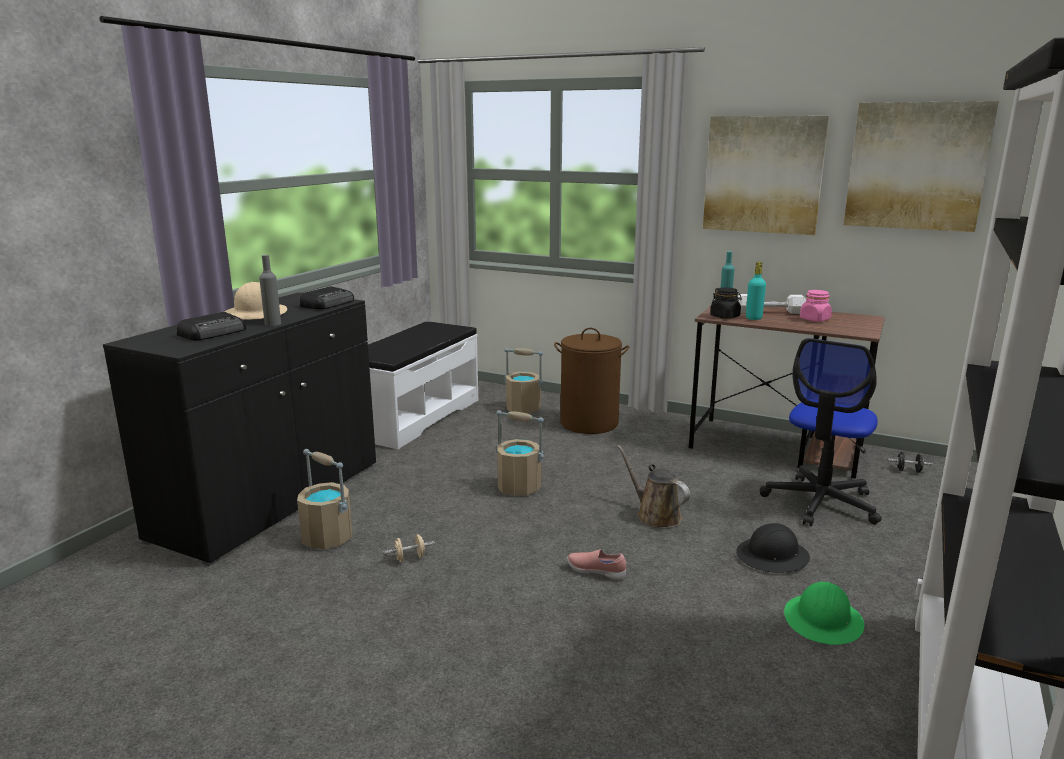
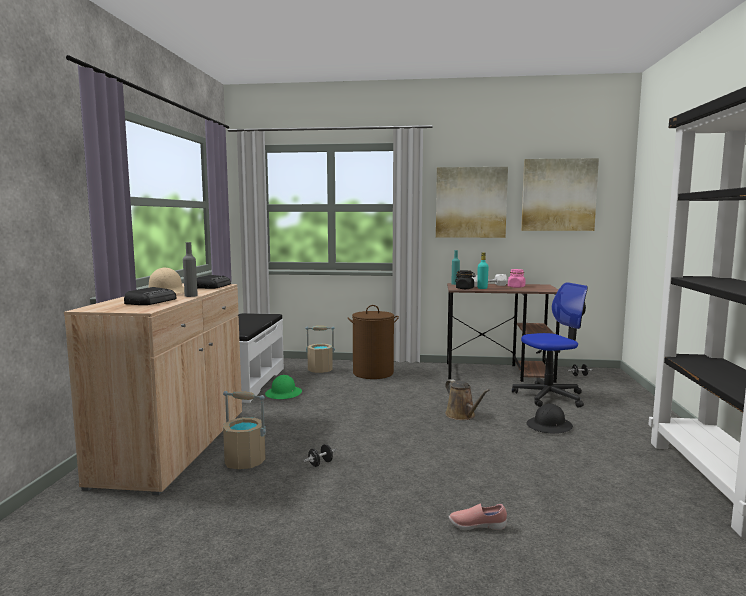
camera: 20 degrees left, 10 degrees down
black cabinet [103,293,376,566] -> beige cabinet [64,283,242,495]
beige dumbbell [383,534,435,562] -> black dumbbell [303,444,337,467]
beige bucket [496,410,544,496] -> none
pink shoe [567,549,626,580] -> pink shoe moved to [449,503,507,530]
brown watering can [617,445,690,528] -> brown watering can turned 150 degrees counterclockwise [445,379,490,420]
office chair [760,338,882,526] -> office chair turned 120 degrees counterclockwise [512,282,588,408]
green hard hat [784,581,864,645] -> green hard hat moved to [265,375,302,399]

